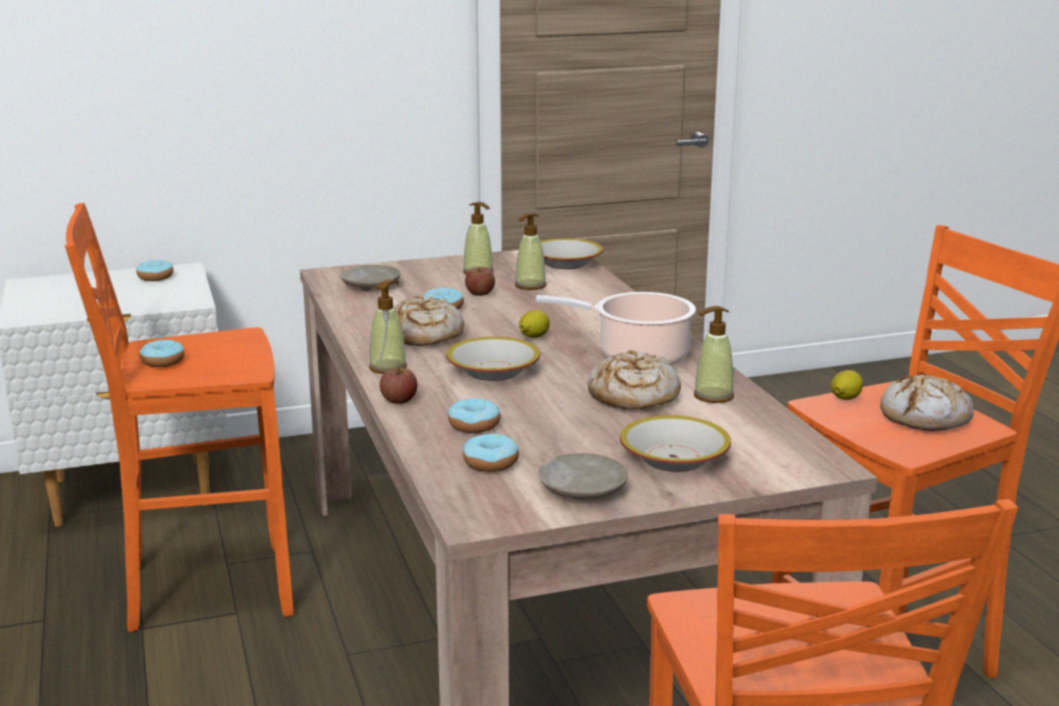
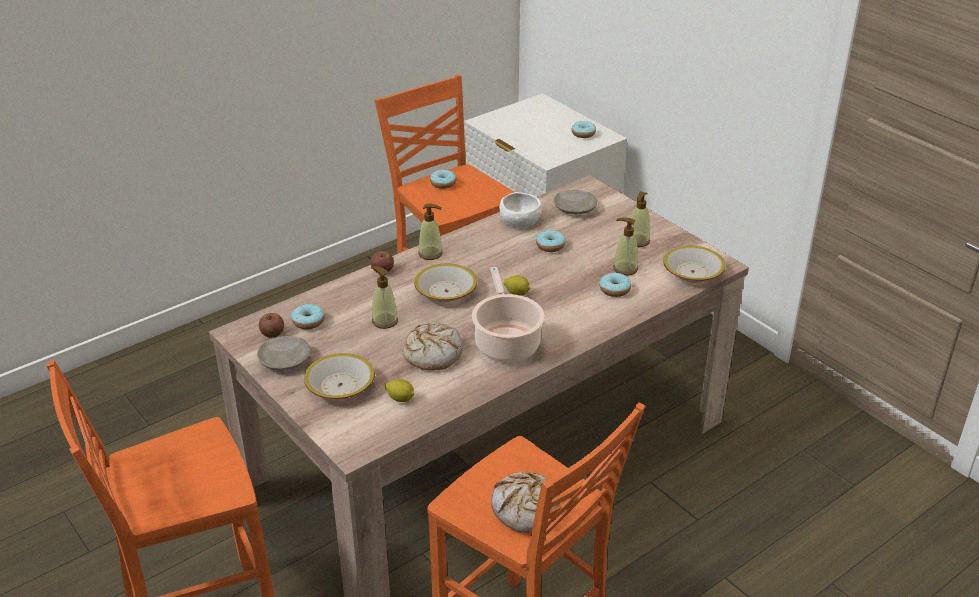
camera: 70 degrees right, 15 degrees up
bread [393,296,464,346] -> none
donut [448,398,501,433] -> donut moved to [600,273,631,297]
apple [465,267,495,296] -> apple moved to [259,313,284,338]
soap dispenser [694,306,734,403] -> soap dispenser moved to [371,266,398,329]
lemon [831,370,863,400] -> lemon moved to [385,379,414,402]
none -> white bowl [499,192,542,229]

